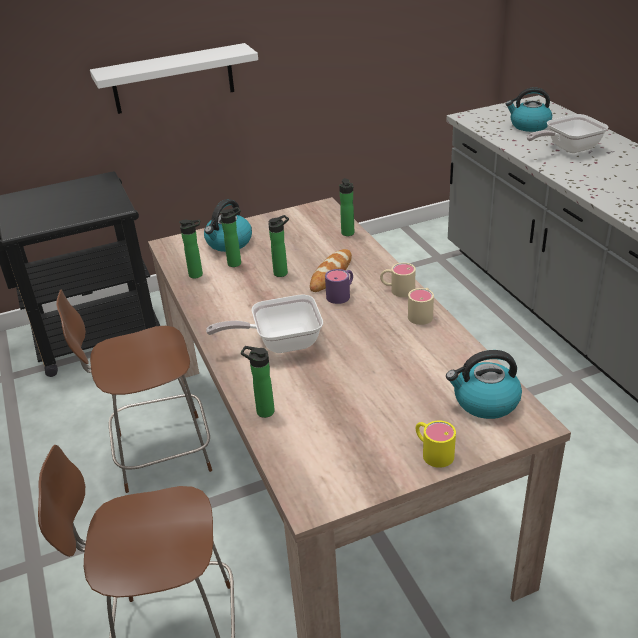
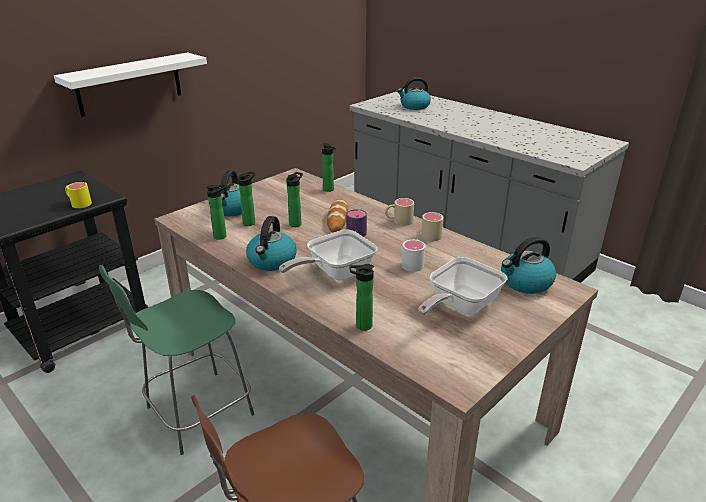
camera: 25 degrees left, 5 degrees down
brown chair [56,289,212,493] -> green chair [99,265,254,455]
yellow mug [416,421,456,468] -> yellow mug moved to [65,182,92,208]
frying pan [527,114,609,153] -> frying pan moved to [418,257,507,316]
none -> kettle [246,216,297,271]
none -> white mug [402,239,425,272]

